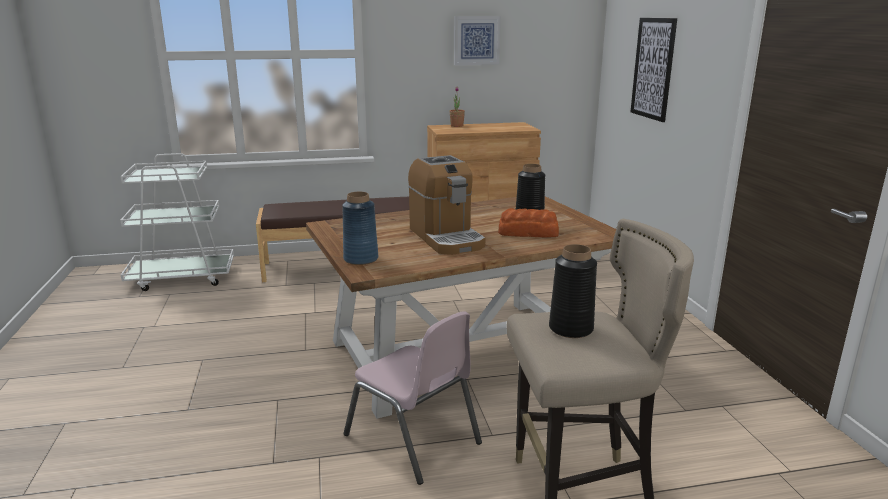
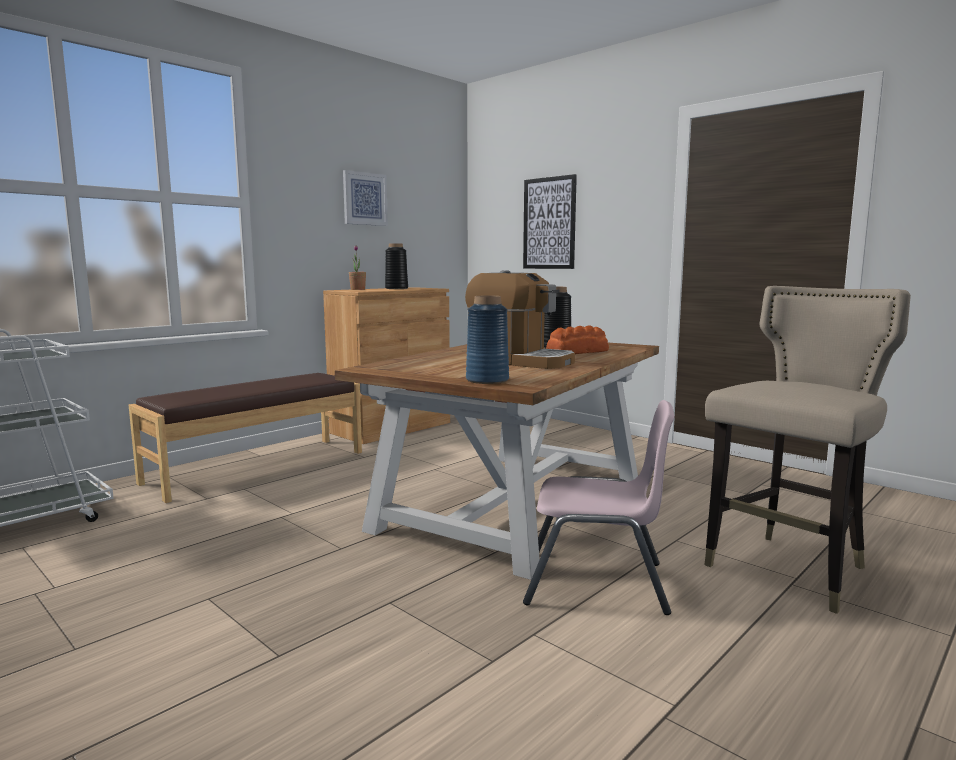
camera: 35 degrees left, 10 degrees down
black vase [549,244,597,338] -> black vase moved to [385,243,408,289]

